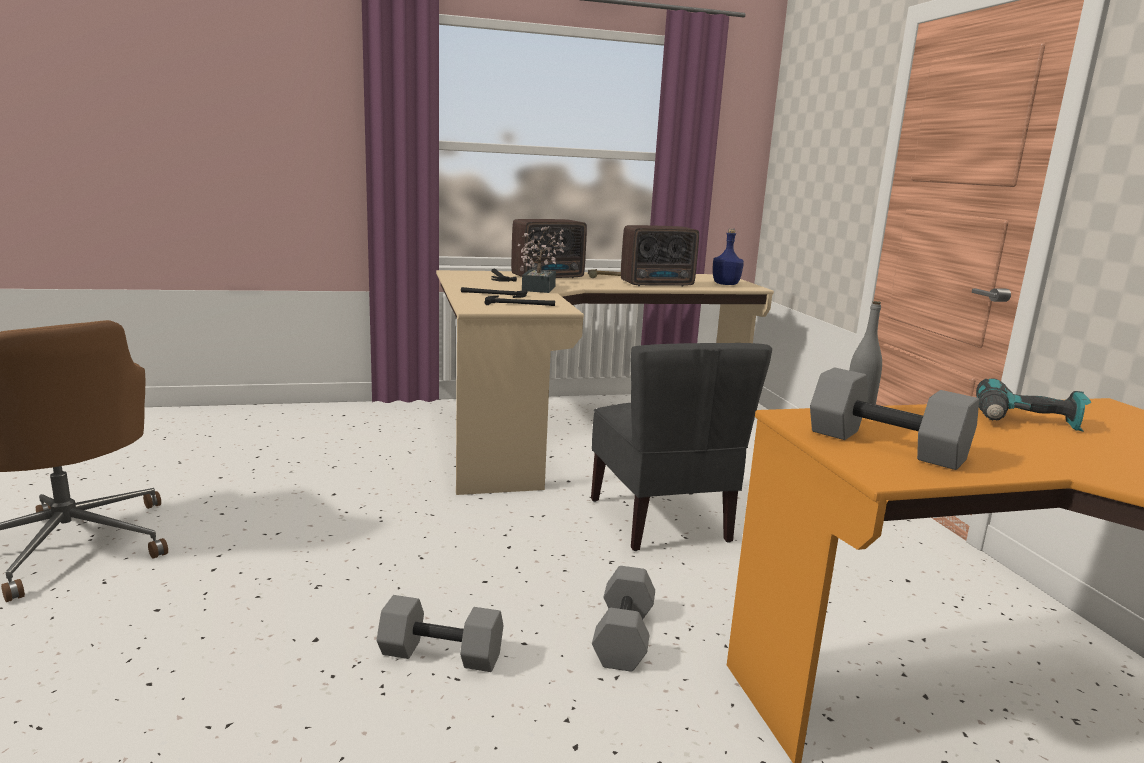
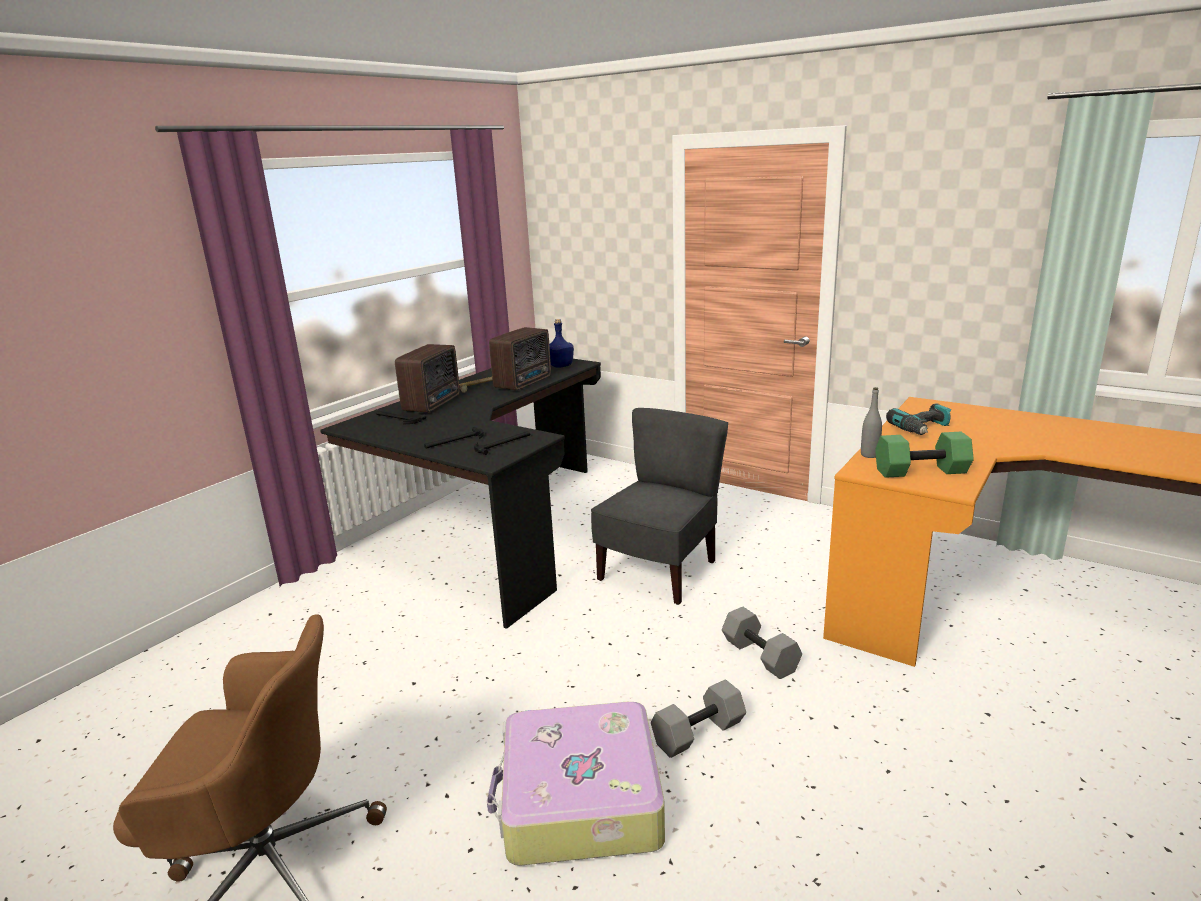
camera: 40 degrees left, 5 degrees up
beige desk [436,270,774,495] -> black desk [320,359,601,629]
potted plant [518,226,565,293] -> none
grey chair [591,343,772,551] -> grey chair turned 90 degrees counterclockwise [591,408,728,605]
grey dumbbell [810,367,979,470] -> green dumbbell [875,432,974,478]
none -> suitcase [487,702,665,866]

